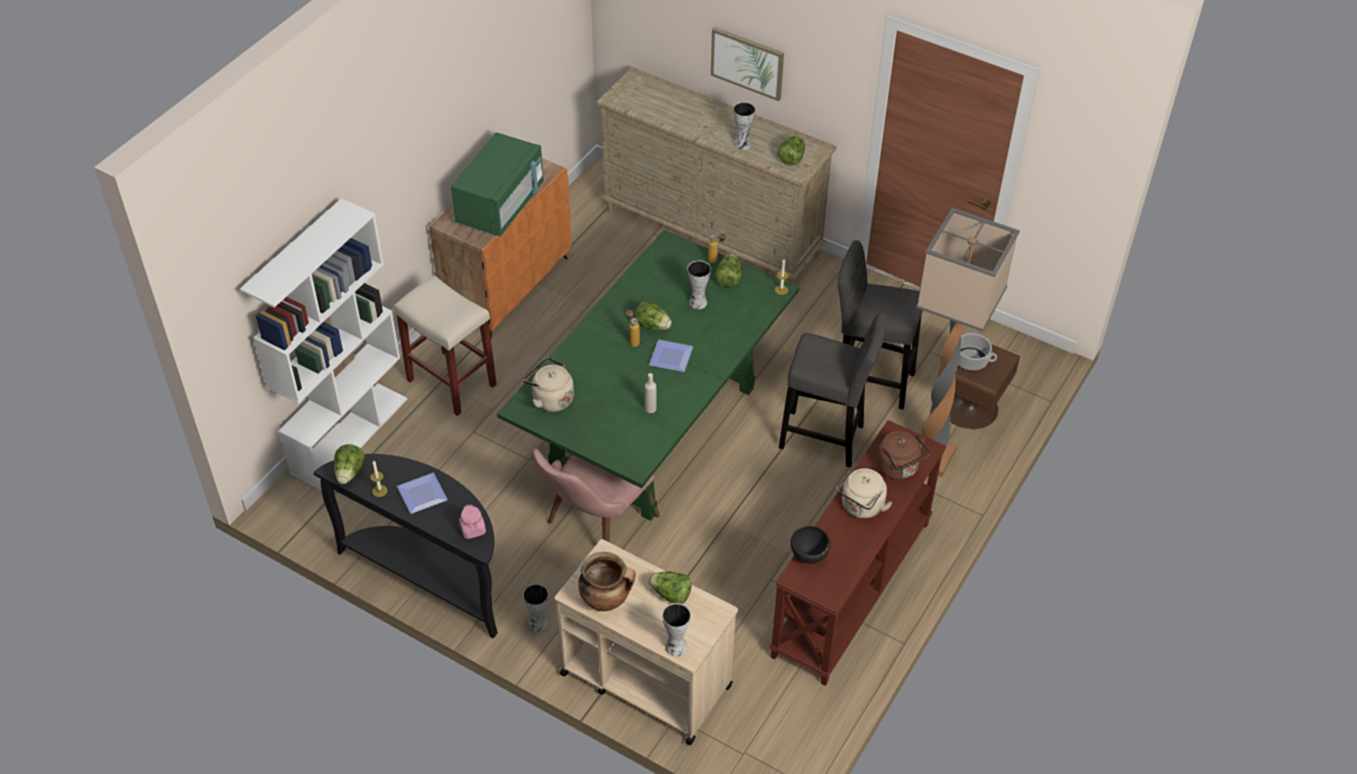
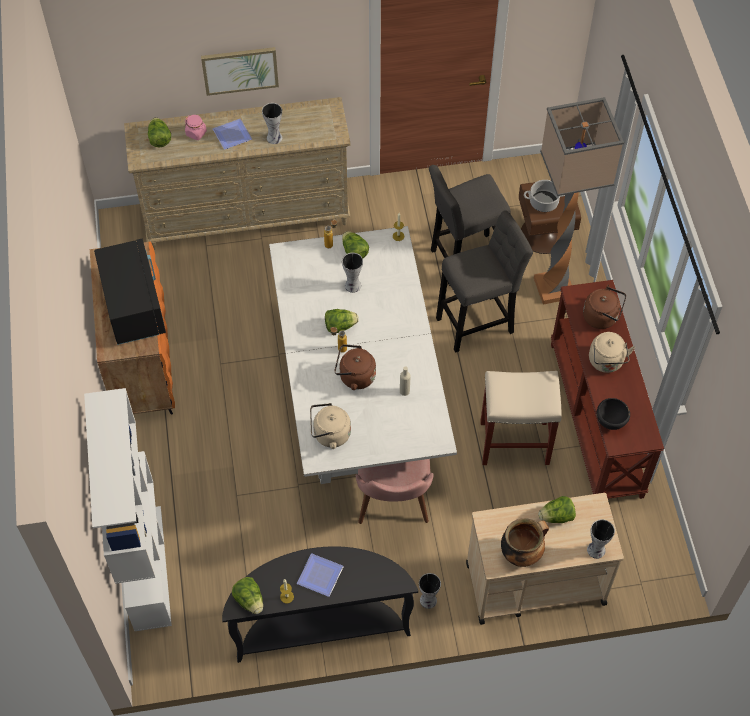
camera: 40 degrees left, 10 degrees up
beige stool [394,275,497,416] -> beige stool moved to [480,371,562,465]
green microwave [451,132,543,237] -> black microwave [94,239,166,345]
pink jar [459,504,486,539] -> pink jar moved to [185,115,207,140]
green dining table [497,230,799,521] -> white dining table [269,226,457,484]
plate [649,340,693,372] -> plate moved to [213,119,252,150]
lettuce [777,135,805,165] -> lettuce moved to [148,118,171,147]
none -> brown kettle [335,344,376,390]

